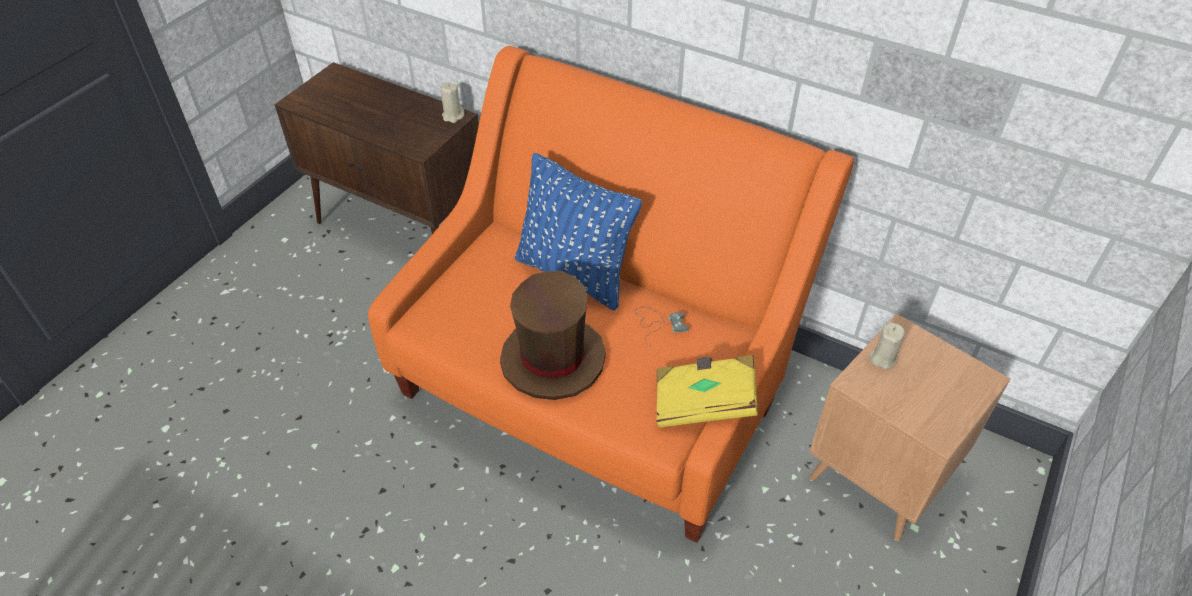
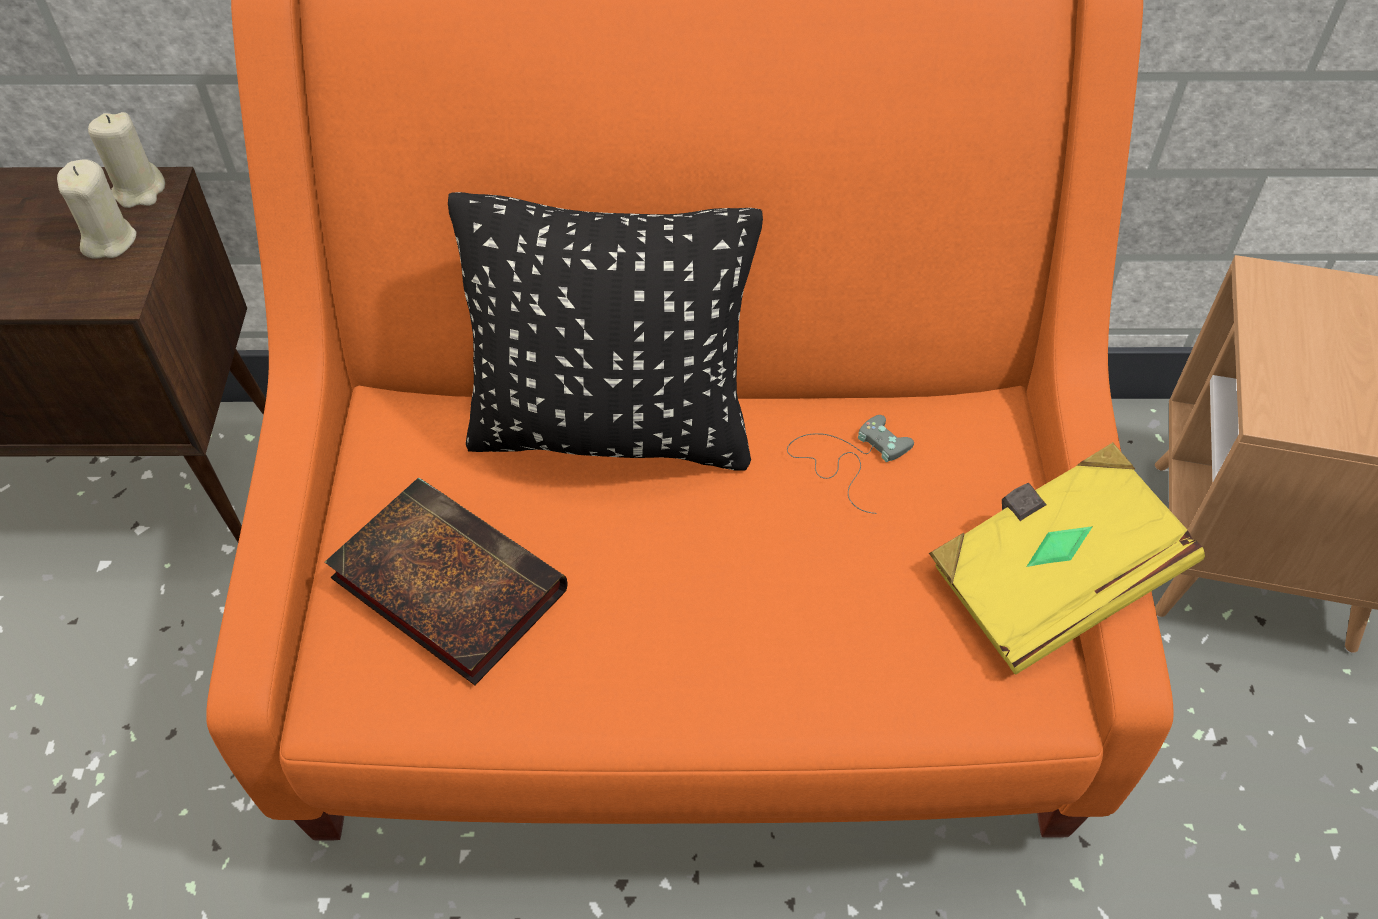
camera: 30 degrees left, 5 degrees up
brown hat [500,271,606,400] -> none
blue pillow [515,153,642,311] -> black pillow [448,192,763,470]
beige candle [869,323,905,369] -> beige candle moved to [57,159,136,259]
none -> book [325,477,568,685]

